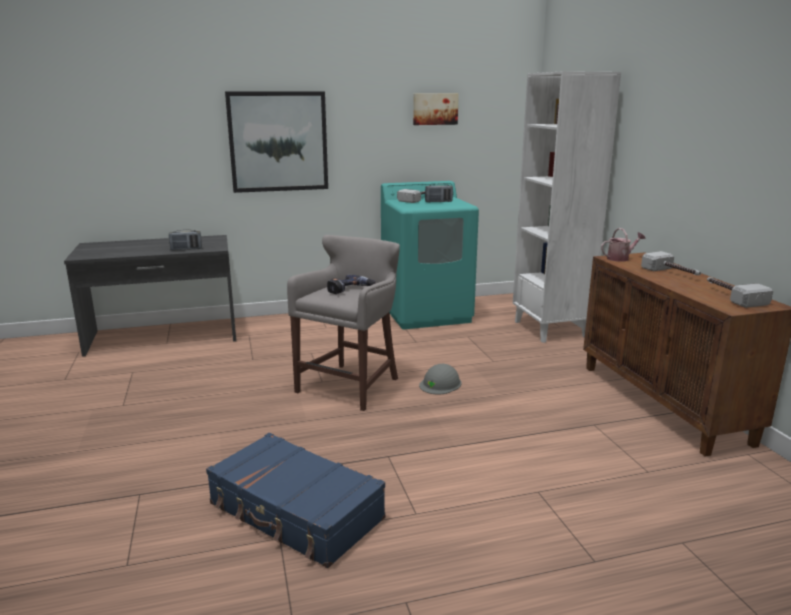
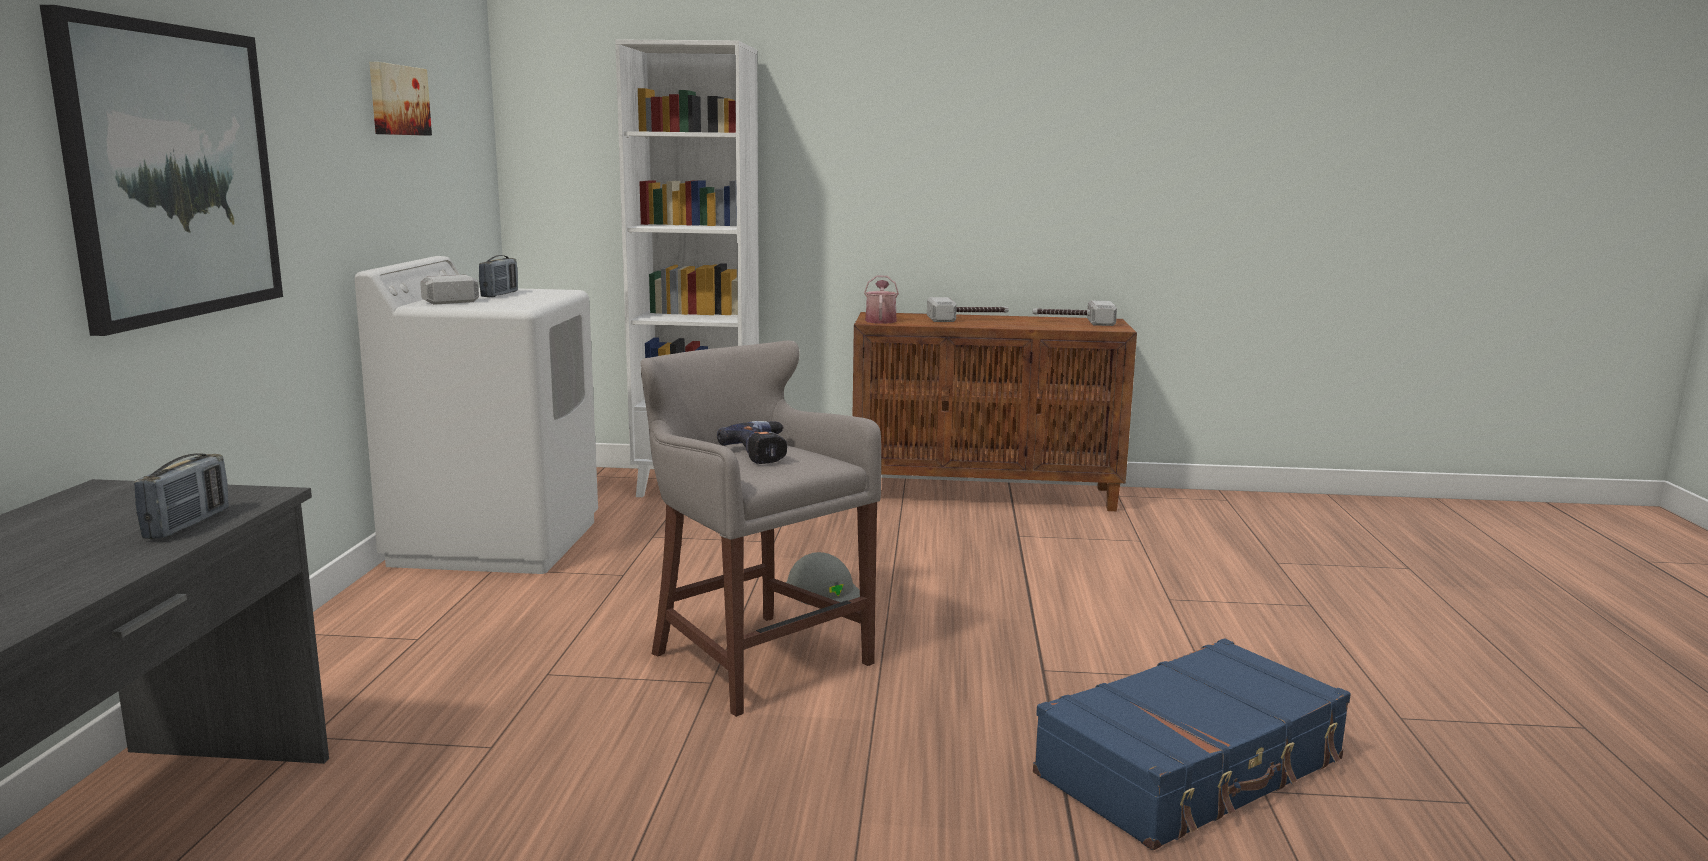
camera: 70 degrees left, 5 degrees down
turquoise washing machine [381,181,479,329] -> white washing machine [355,256,598,574]

